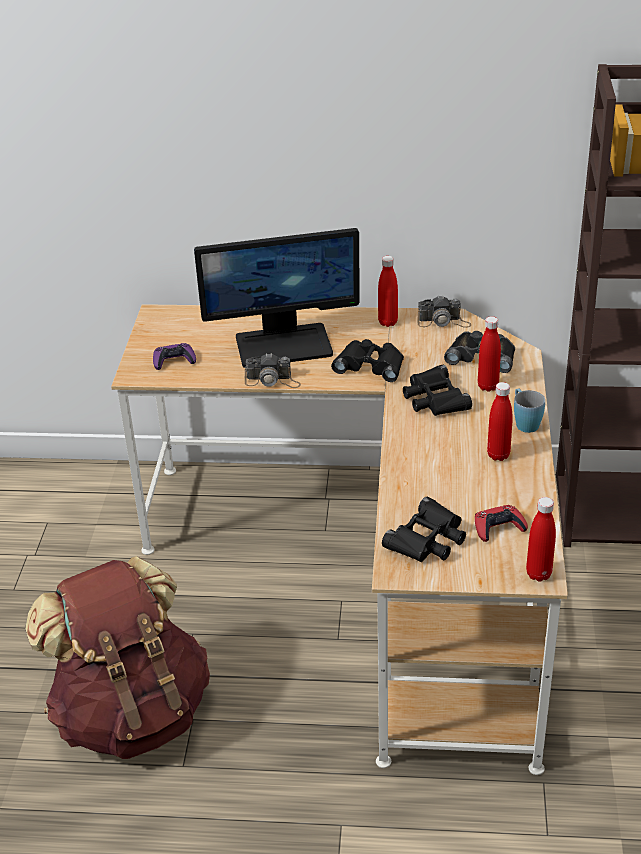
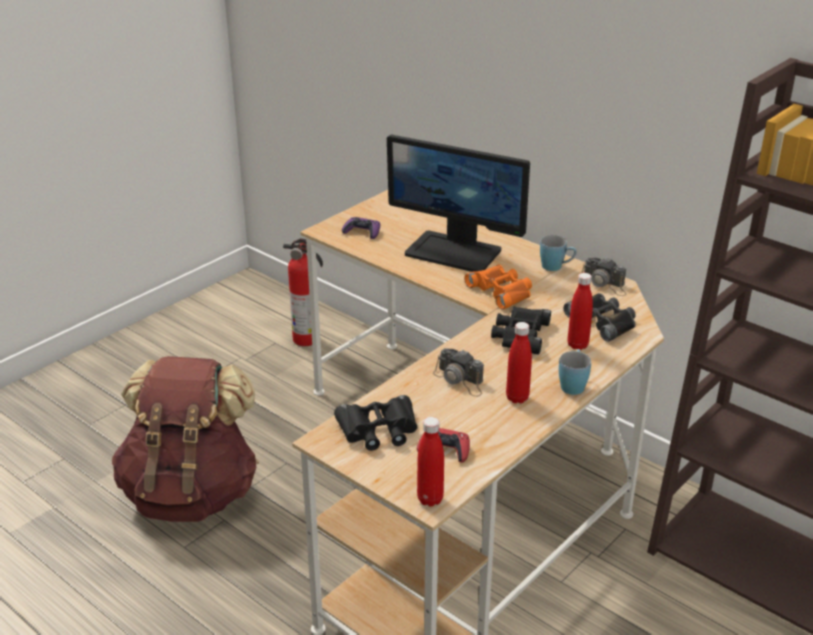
camera: 35 degrees right, 5 degrees down
camera [245,353,301,388] -> camera moved to [433,348,484,397]
black binoculars [331,339,404,382] -> orange binoculars [464,265,532,310]
red bottle [378,256,398,327] -> blue mug [540,235,577,271]
none -> fire extinguisher [283,238,323,346]

